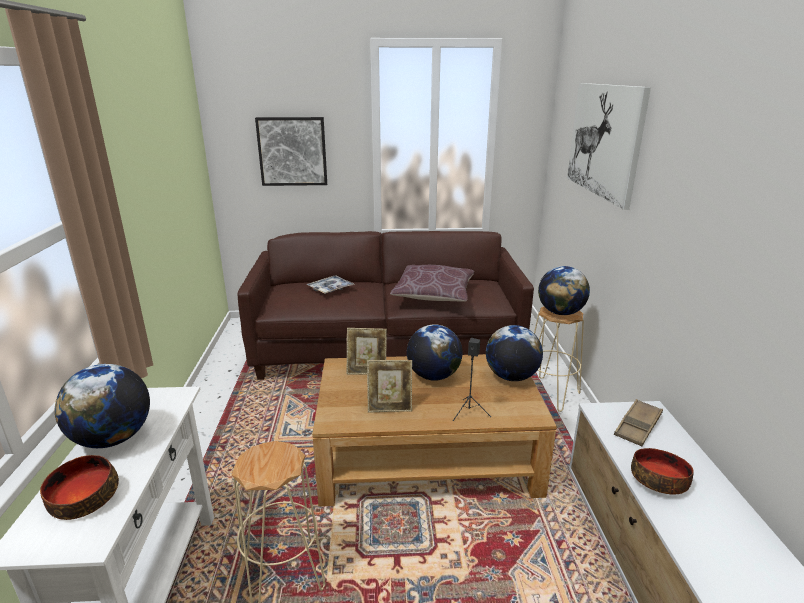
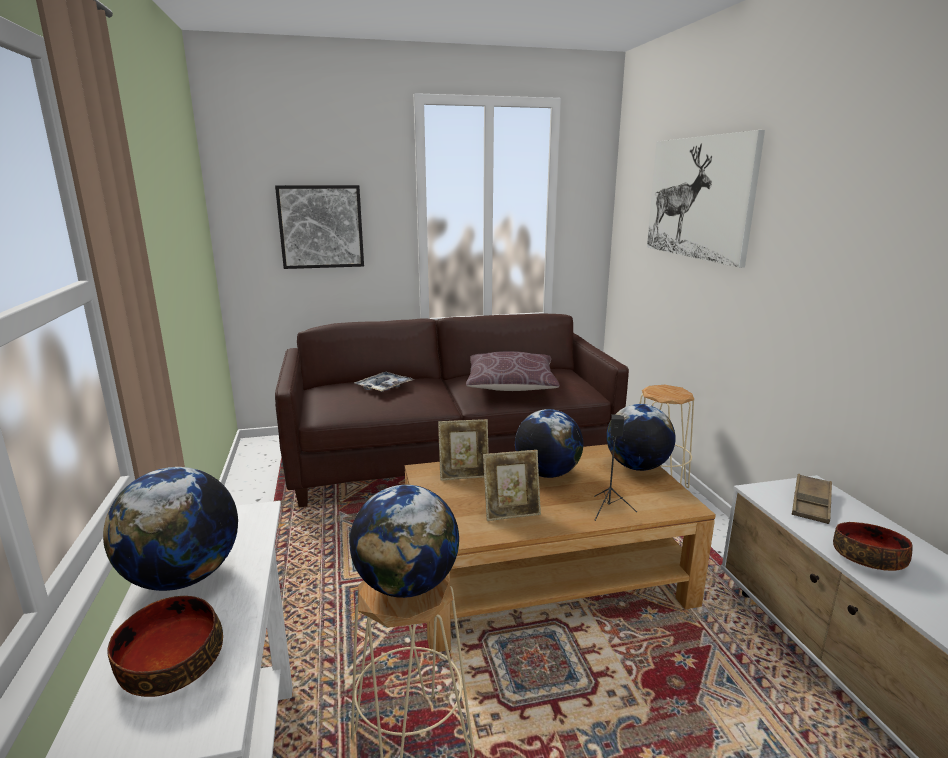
camera: 10 degrees left, 5 degrees down
globe [538,266,590,315] -> globe moved to [350,485,459,598]

